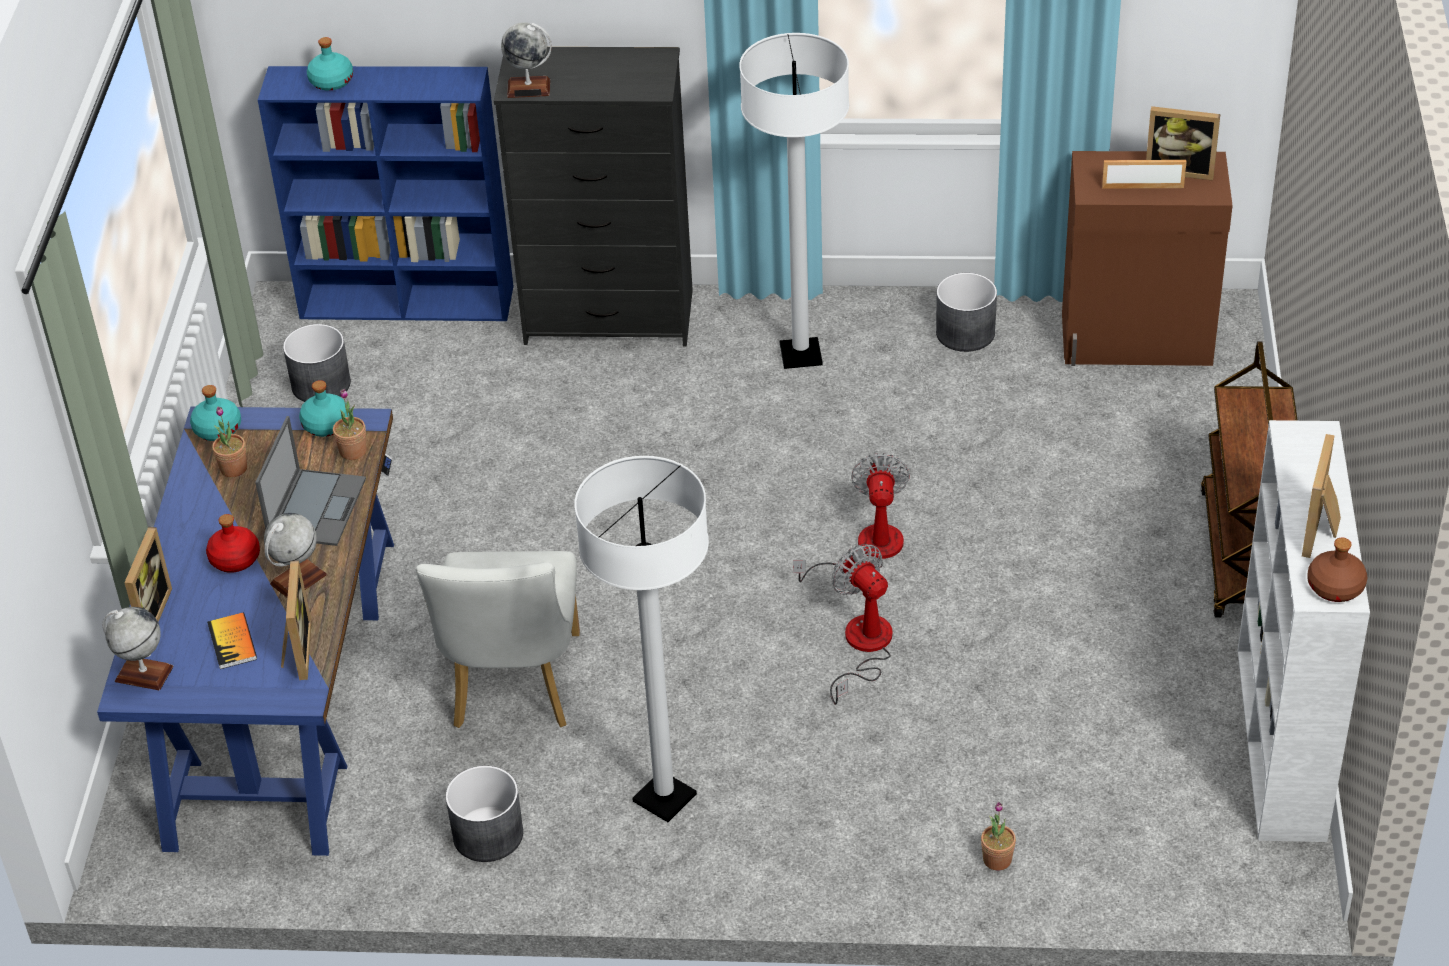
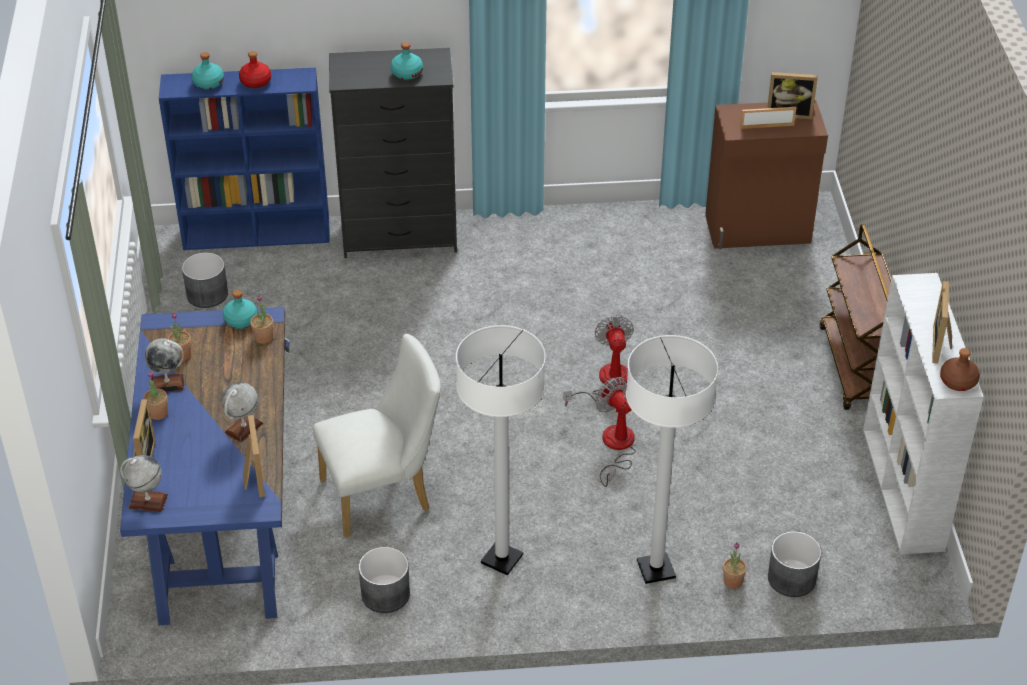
camera: 10 degrees left, 0 degrees up
turquoise bottle [190,385,241,441] -> turquoise bottle moved to [391,42,423,80]
red bottle [206,514,260,573] -> red bottle moved to [239,51,271,88]
book [207,613,257,669] -> none
laptop [255,416,366,546] -> none
white chair [416,551,580,728] -> white chair turned 105 degrees counterclockwise [313,334,441,538]
globe [501,22,552,98] -> globe moved to [144,338,184,392]
white floor lamp [739,33,849,369] -> white floor lamp moved to [626,335,718,584]
grey planter [936,273,997,352] -> grey planter moved to [768,531,821,597]
none -> potted plant [143,370,168,420]

